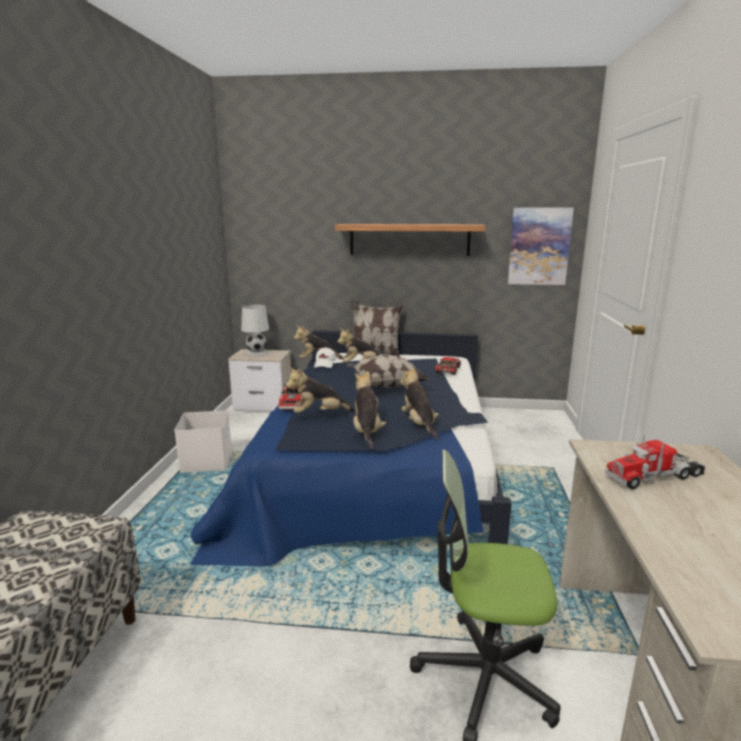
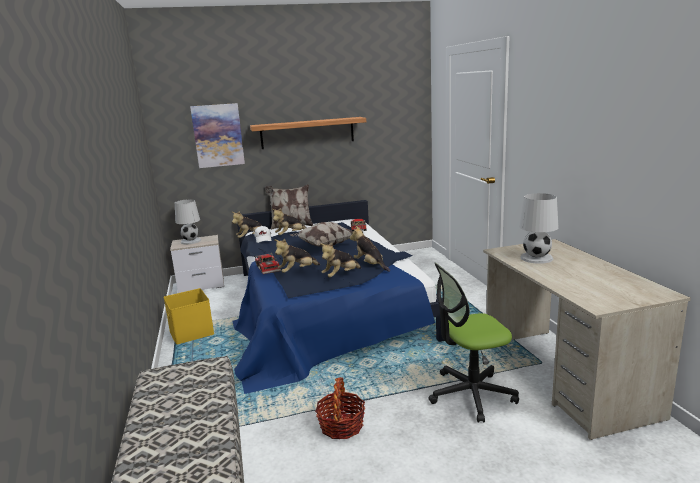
camera: 20 degrees left, 0 degrees up
white storage box [174,411,232,473] -> yellow storage box [164,288,214,344]
plush toy [353,371,386,450] -> plush toy turned 105 degrees counterclockwise [320,243,362,277]
picture [508,207,574,285] -> picture moved to [190,103,245,168]
toy truck [605,435,706,489] -> white table lamp [519,193,559,264]
none -> basket [315,377,365,439]

